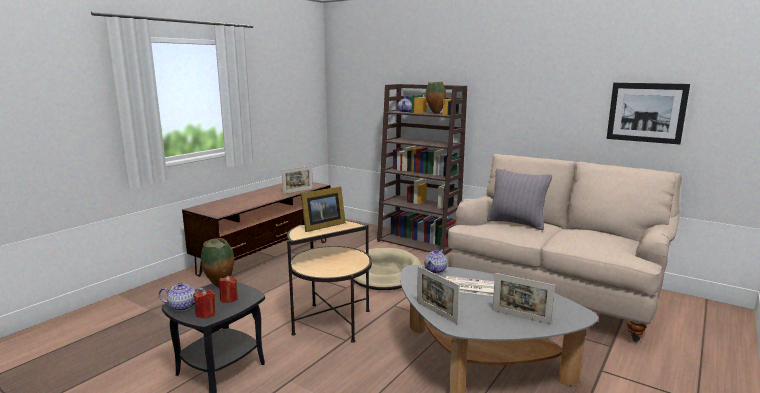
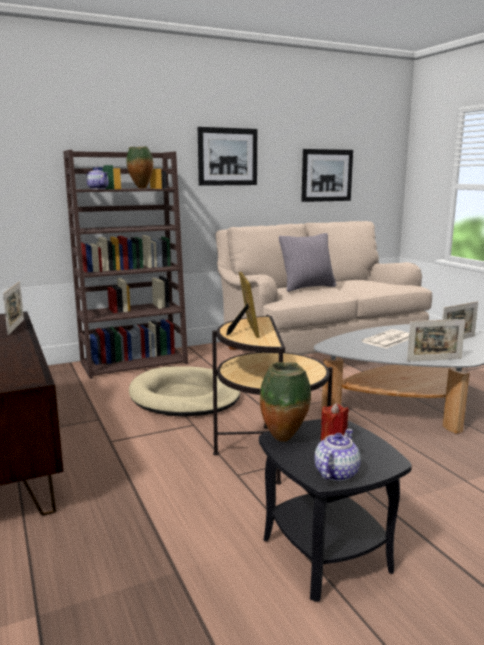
camera: 60 degrees left, 0 degrees up
red candle [194,289,215,319] -> none
teapot [424,249,447,274] -> none
none -> picture [198,127,257,186]

